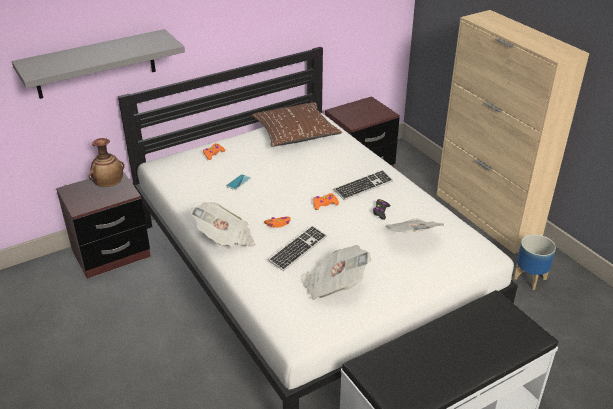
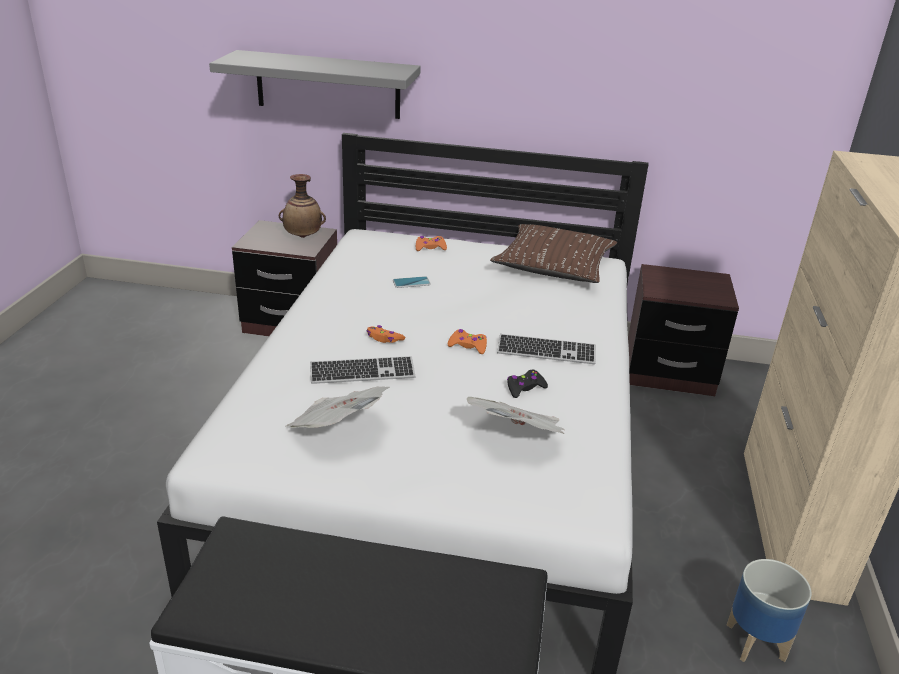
camera: 40 degrees right, 5 degrees down
newspaper [190,202,255,247] -> none

